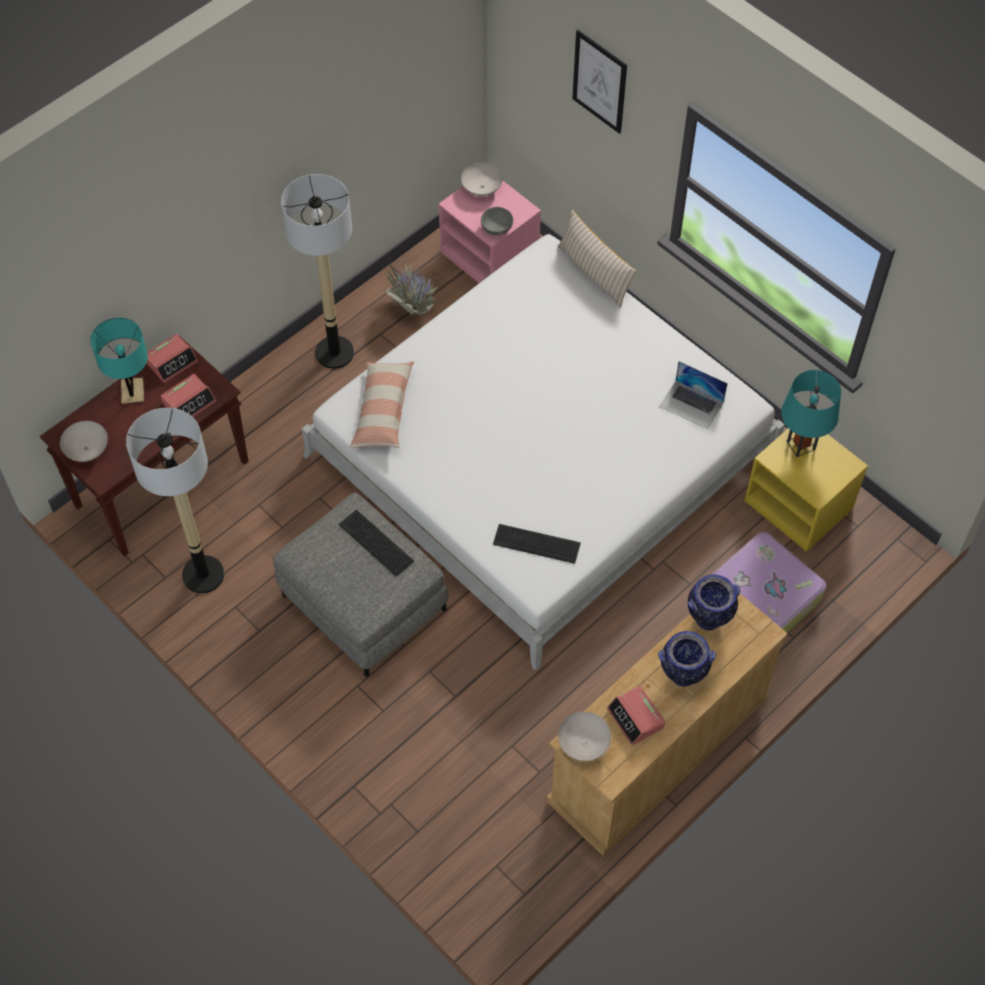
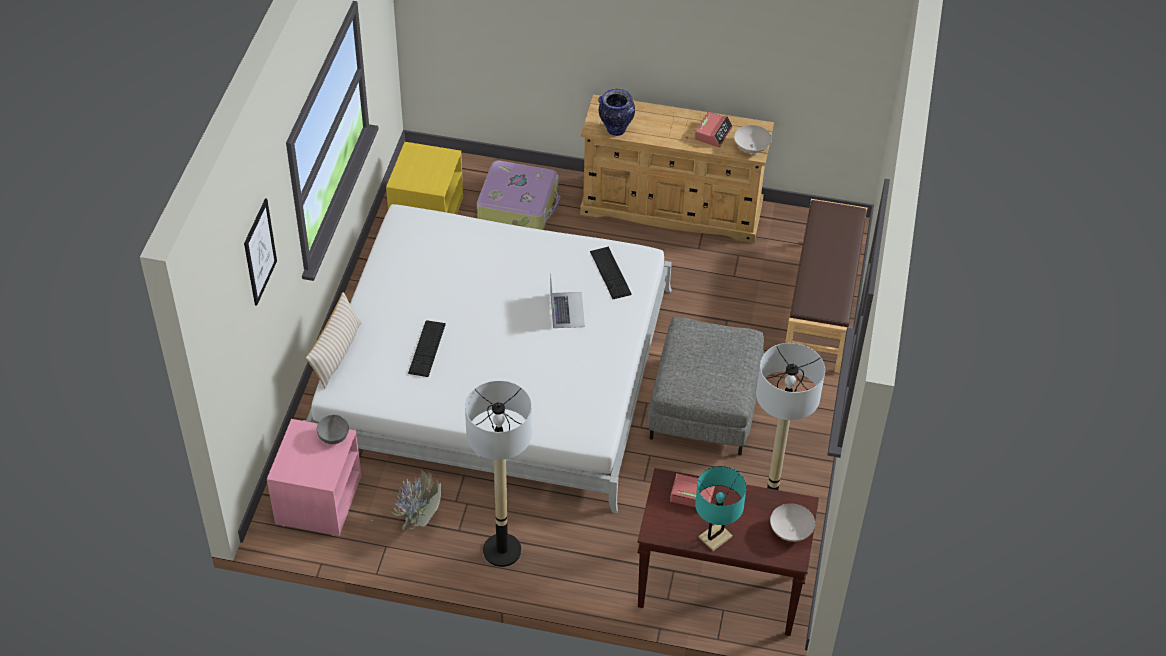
camera: 125 degrees left, 10 degrees down
alarm clock [146,334,198,383] -> none
keyboard [339,510,414,576] -> keyboard moved to [408,320,446,377]
pillow [349,362,414,448] -> none
white bowl [461,163,503,196] -> none
vase [658,631,716,687] -> none
laptop [659,361,728,429] -> laptop moved to [550,280,585,328]
turquoise table lamp [781,370,841,457] -> none
none -> brown bench [785,199,867,373]

